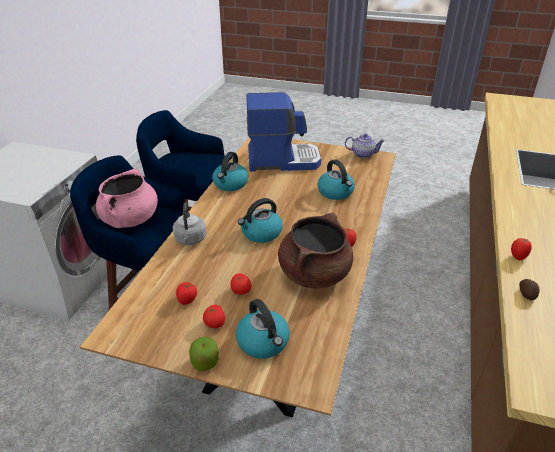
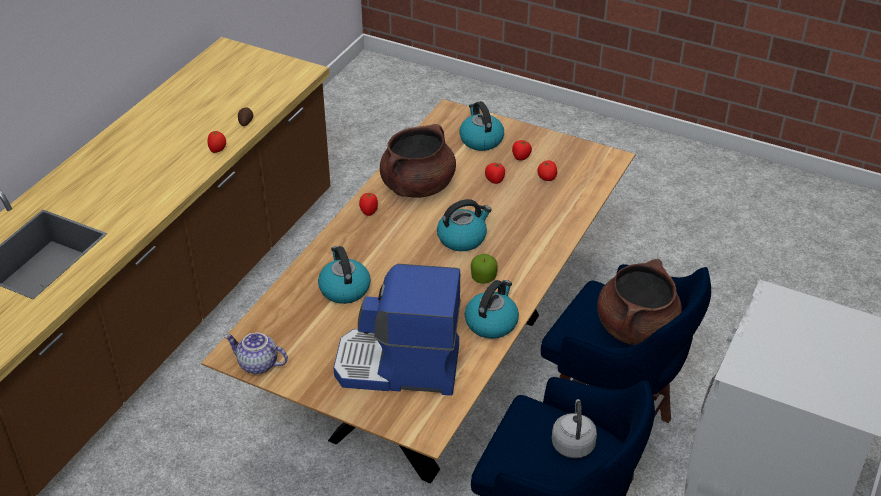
camera: 170 degrees left, 5 degrees up
pink cooking pot [96,169,158,228] -> brown cooking pot [597,259,682,345]
grey kettle [173,202,206,245] -> grey kettle moved to [552,399,597,458]
apple [189,337,219,371] -> apple moved to [471,254,498,284]

